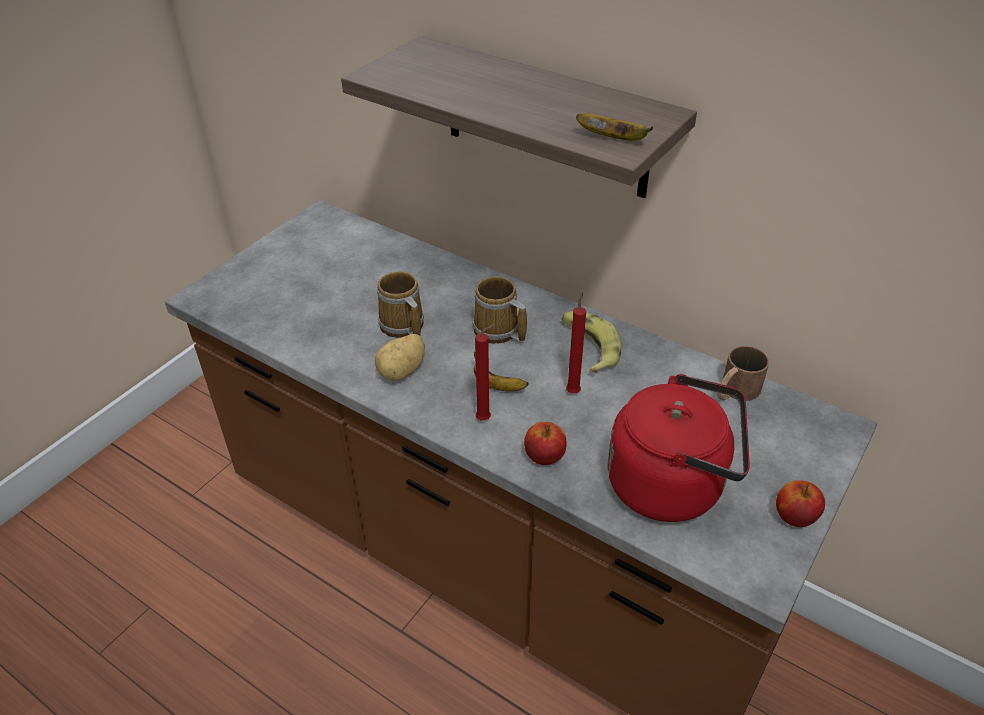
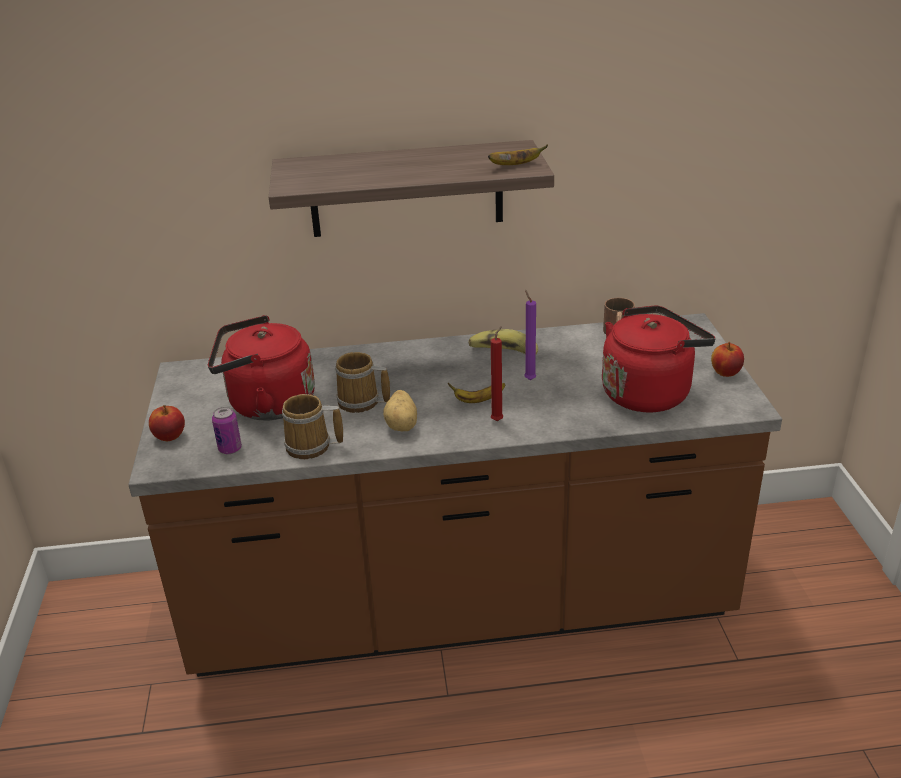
camera: 40 degrees left, 10 degrees down
mug [473,276,527,344] -> mug moved to [282,394,343,459]
apple [524,422,567,465] -> apple moved to [149,405,185,441]
red candle [566,293,586,393] -> purple candle [524,289,536,380]
none -> red kettle [208,315,315,420]
none -> can [212,407,242,454]

